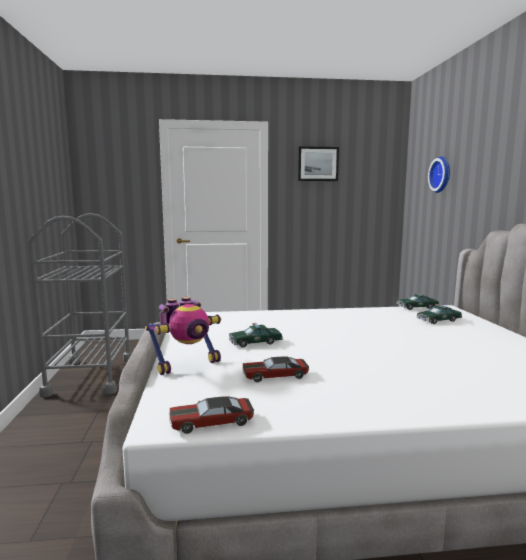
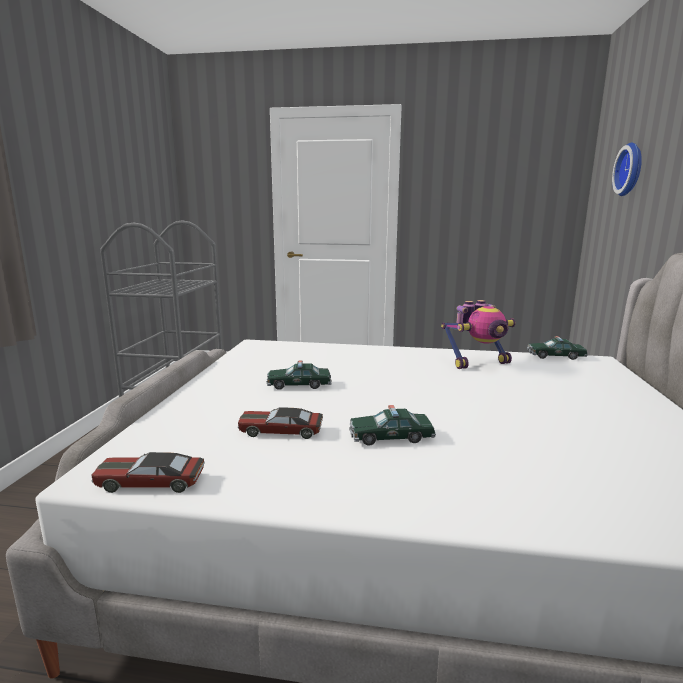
camera: 15 degrees right, 5 degrees up
toy robot [145,297,221,375] -> toy robot moved to [441,300,516,369]
picture [298,146,339,181] -> none
toy car [417,304,462,324] -> toy car moved to [349,405,436,446]

